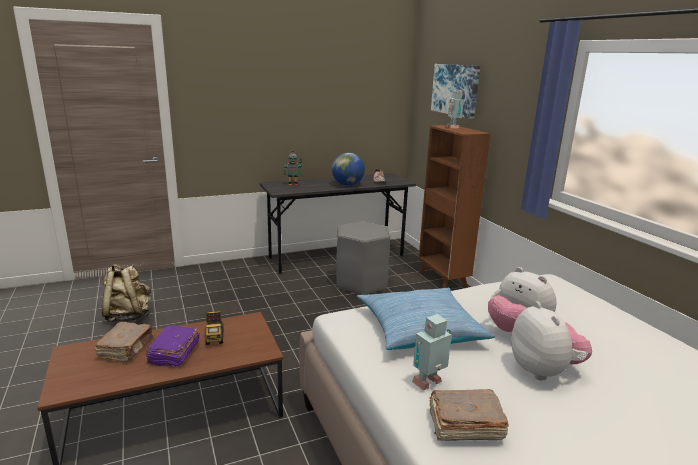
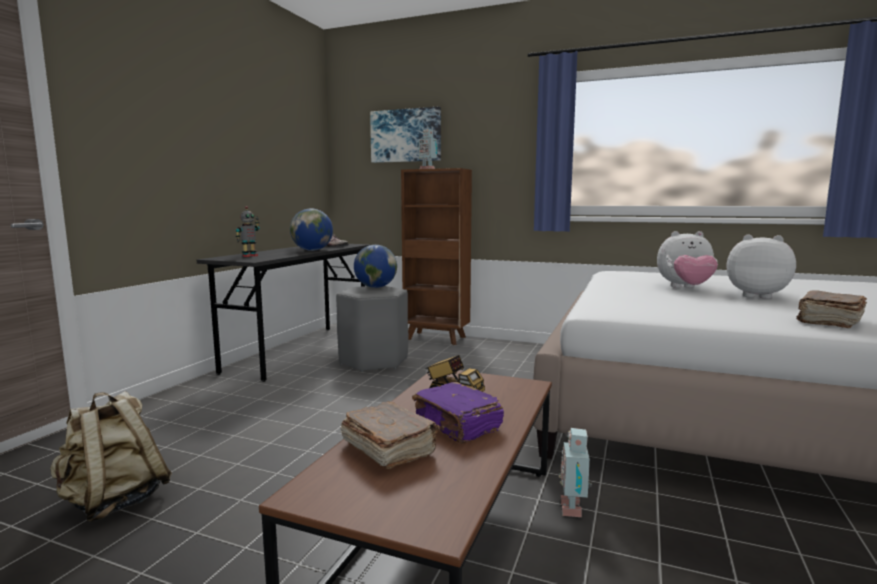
camera: 45 degrees left, 10 degrees down
pillow [357,288,495,350] -> none
toy robot [412,314,452,390] -> toy robot moved to [559,428,592,517]
none -> globe [354,245,397,288]

